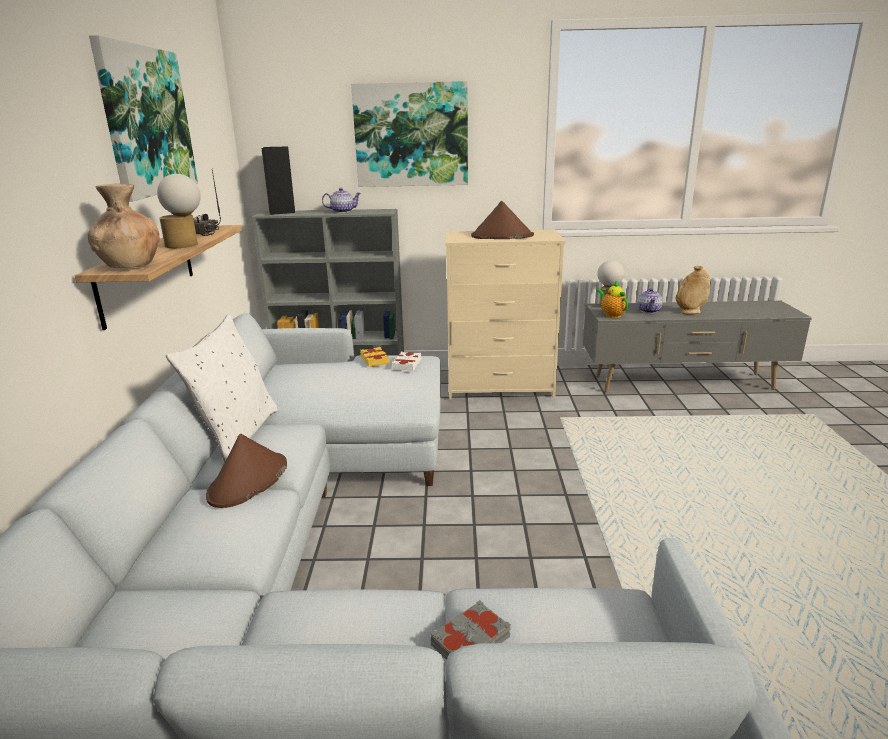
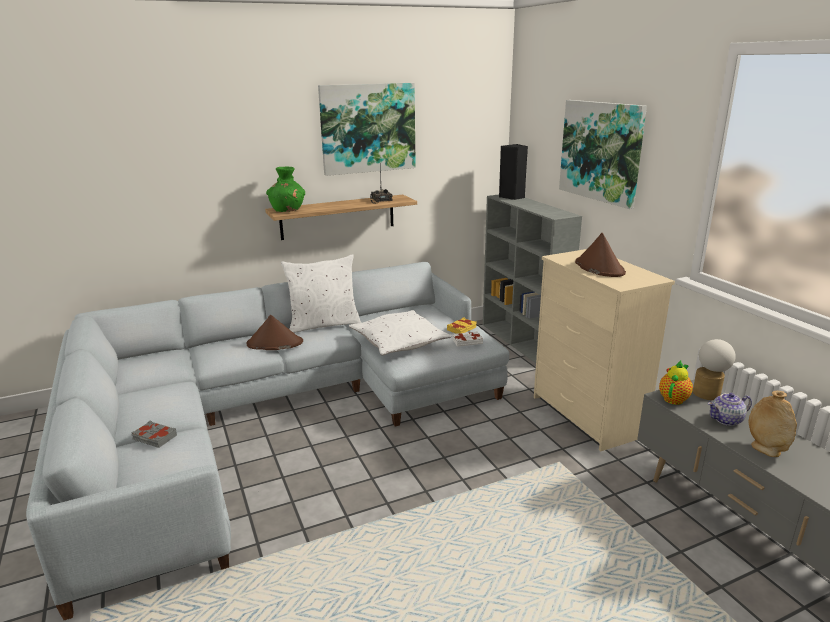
camera: 65 degrees right, 0 degrees up
brown vase [88,183,160,268] -> green vase [266,166,305,212]
table lamp [157,174,201,248] -> none
teapot [322,188,361,213] -> none
none -> white pillow [349,310,451,355]

